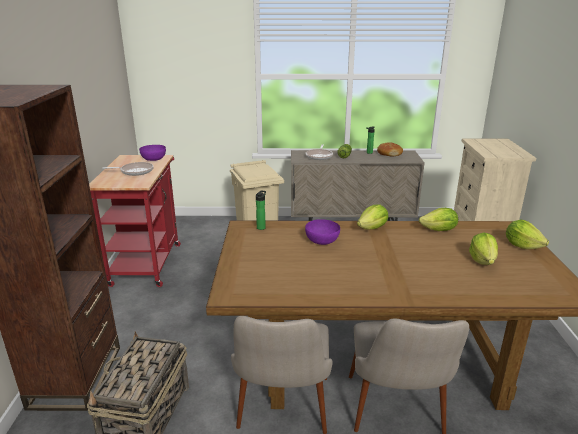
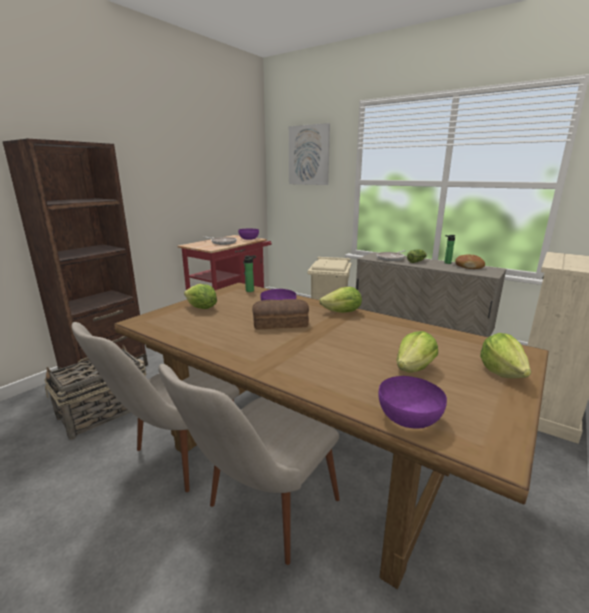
camera: 35 degrees right, 5 degrees down
lettuce [419,208,458,231] -> lettuce moved to [184,284,217,309]
none -> bread [252,299,309,329]
none -> picture [289,123,330,185]
none -> purple bowl [378,376,447,429]

